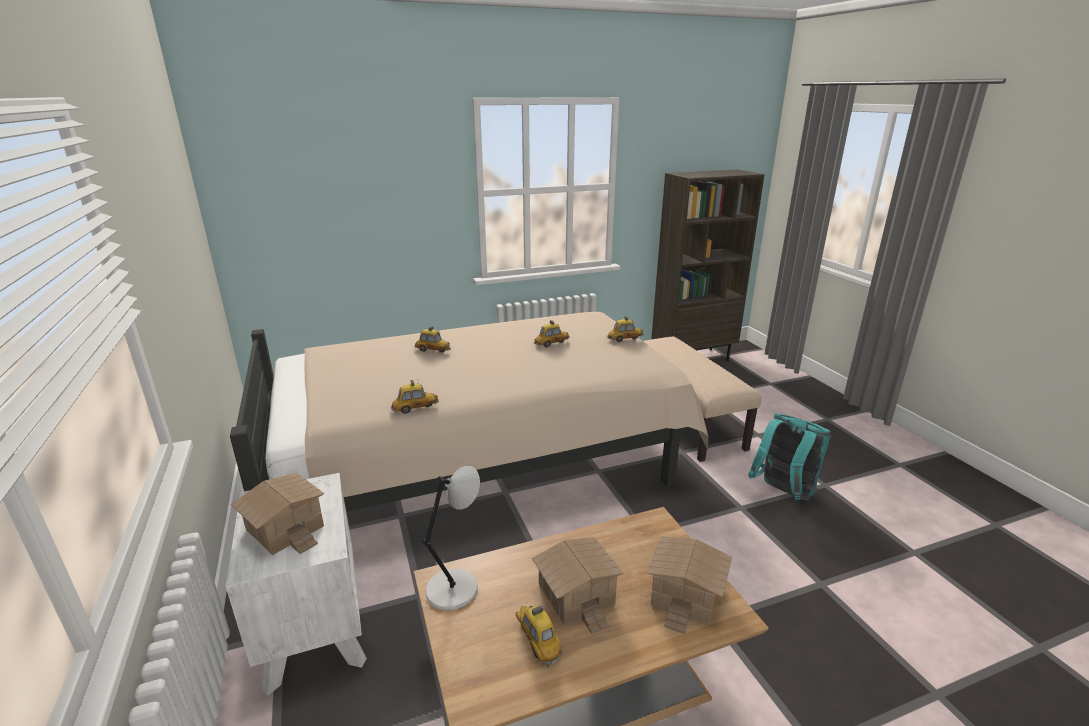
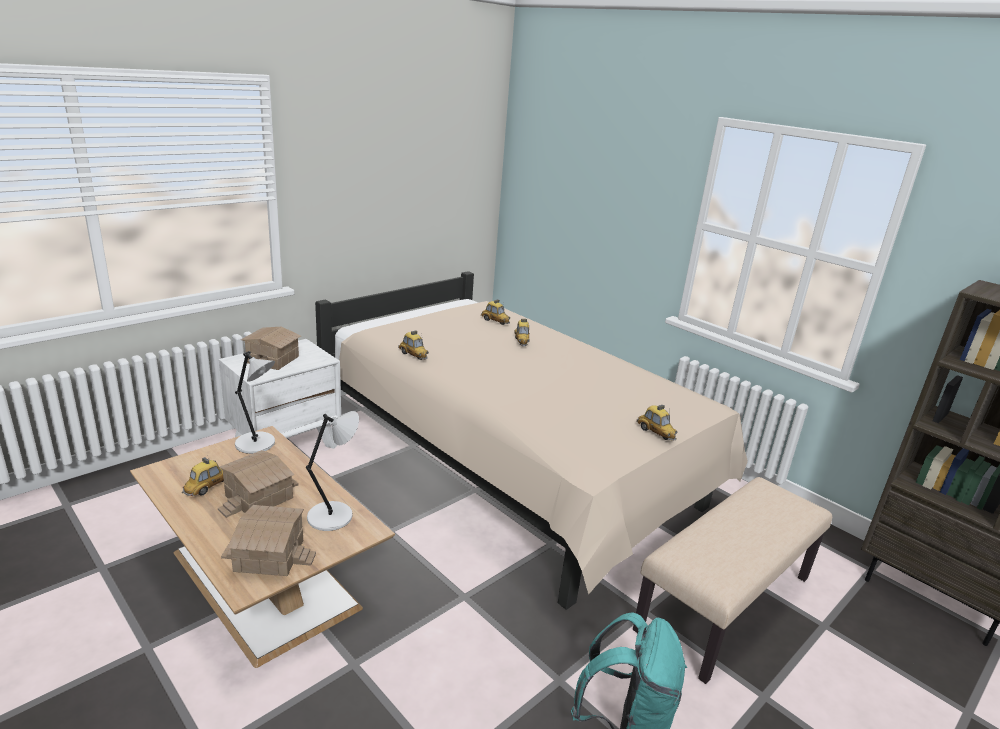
camera: 65 degrees right, 0 degrees up
toy car [534,320,569,347] -> toy car moved to [481,299,510,325]
none -> grey table lamp [306,411,359,531]

